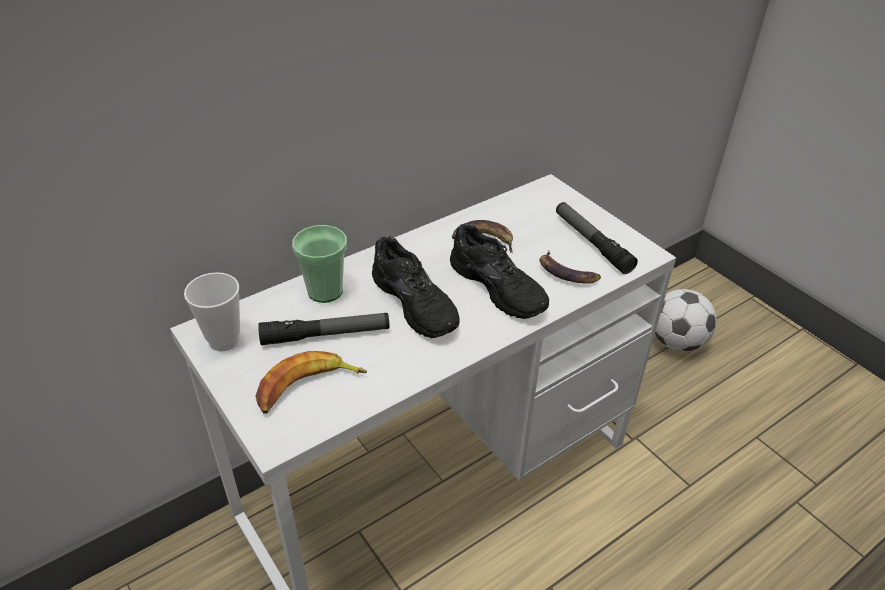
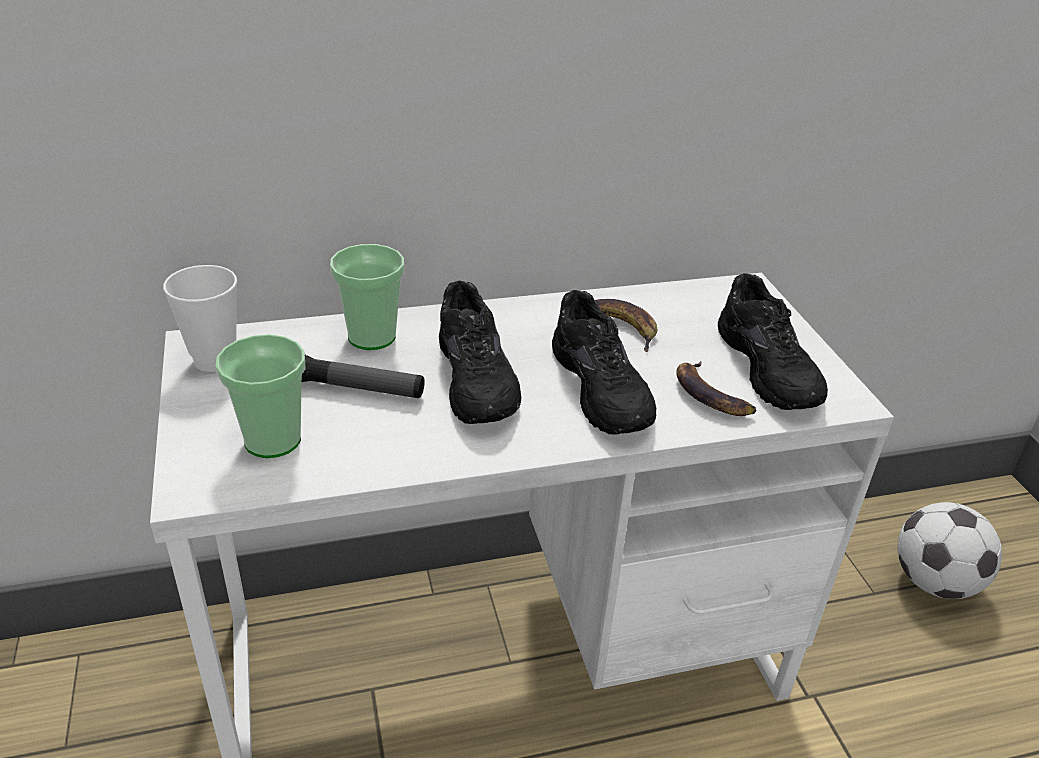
camera: 20 degrees right, 5 degrees down
banana [255,351,367,414] -> cup [216,334,306,458]
flashlight [556,202,638,274] -> black shoe [718,273,828,410]

